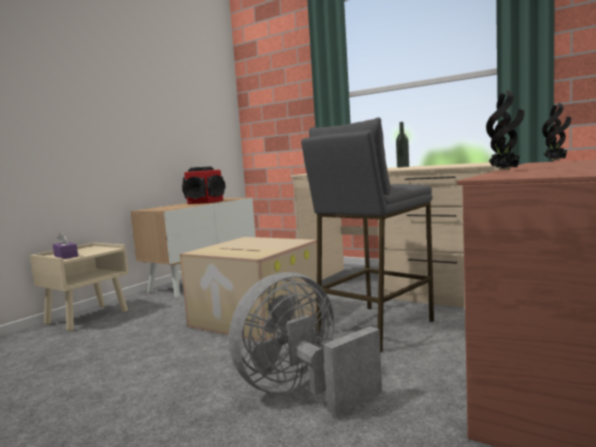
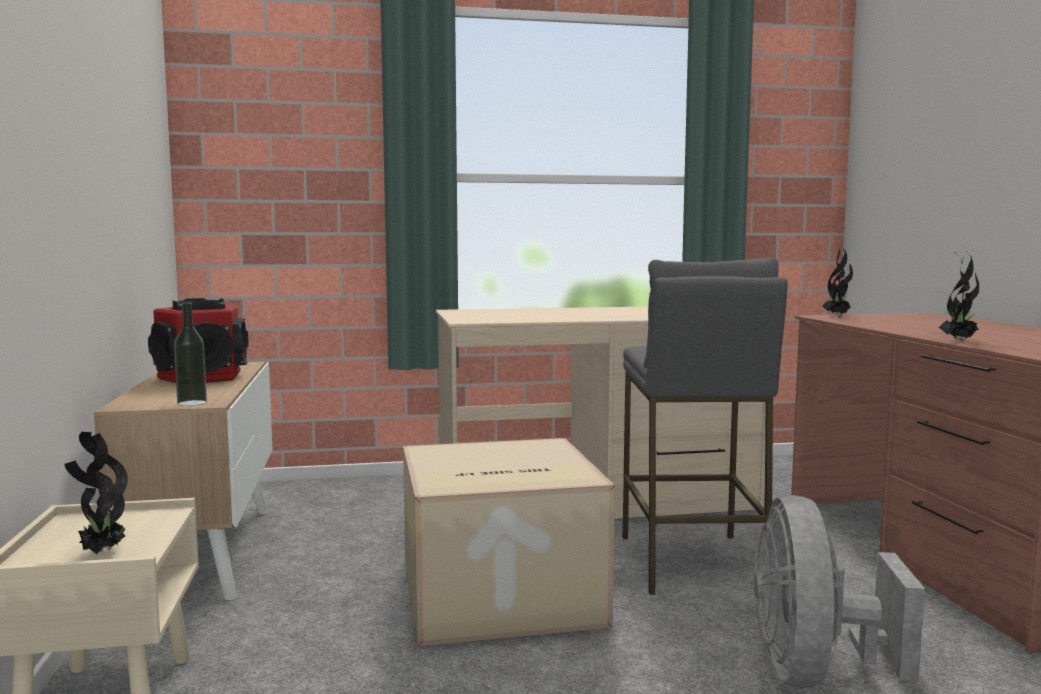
camera: 45 degrees left, 0 degrees up
purple tissue box [53,232,78,259] -> potted plant [64,432,128,554]
bottle [396,122,409,168] -> bottle moved to [174,303,207,406]

